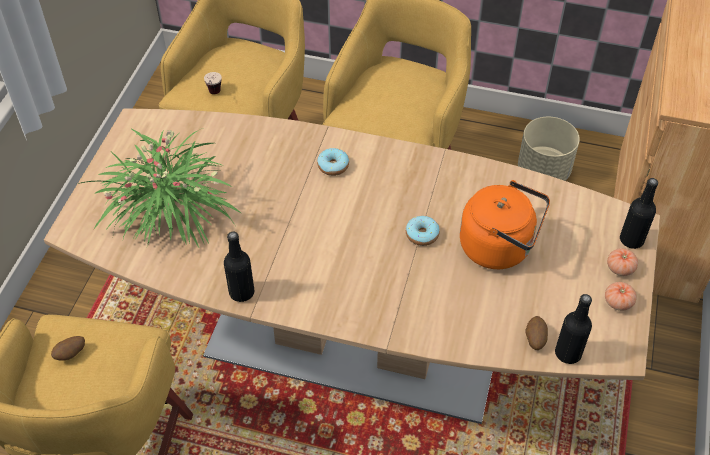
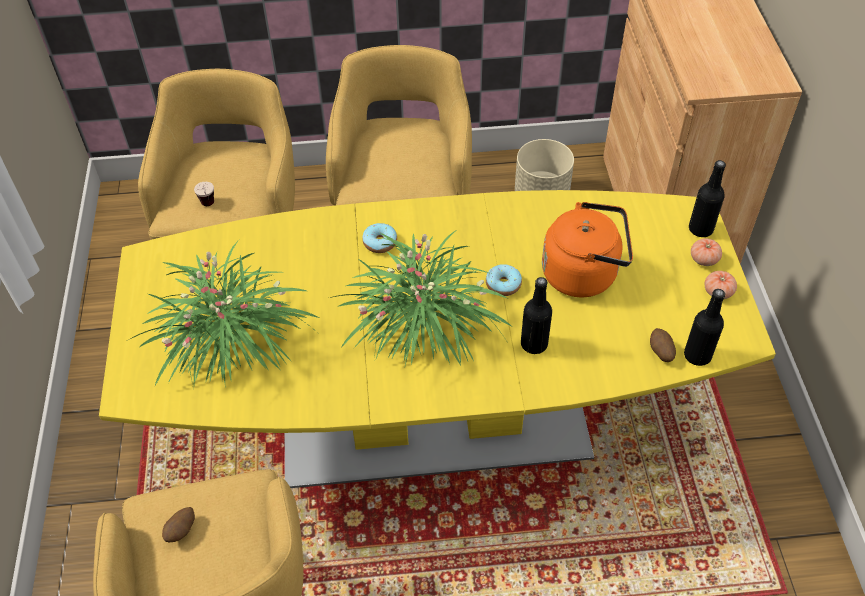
camera: 20 degrees left, 0 degrees up
brown dining table [44,108,660,424] -> yellow dining table [99,190,776,488]
black bottle [224,231,255,302] -> black bottle moved to [521,277,552,354]
none -> potted plant [330,231,512,366]

